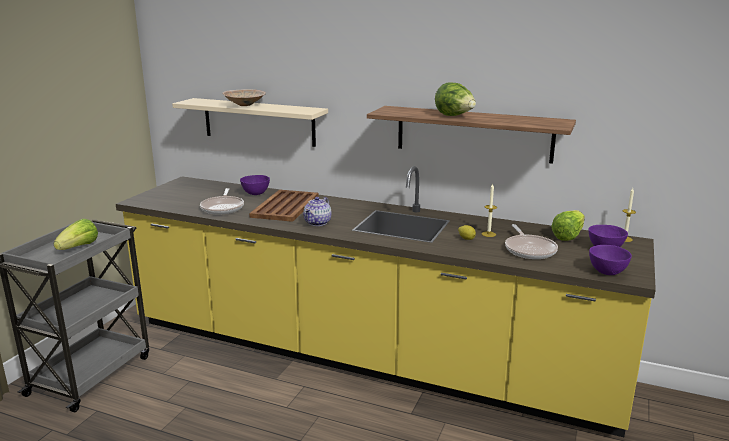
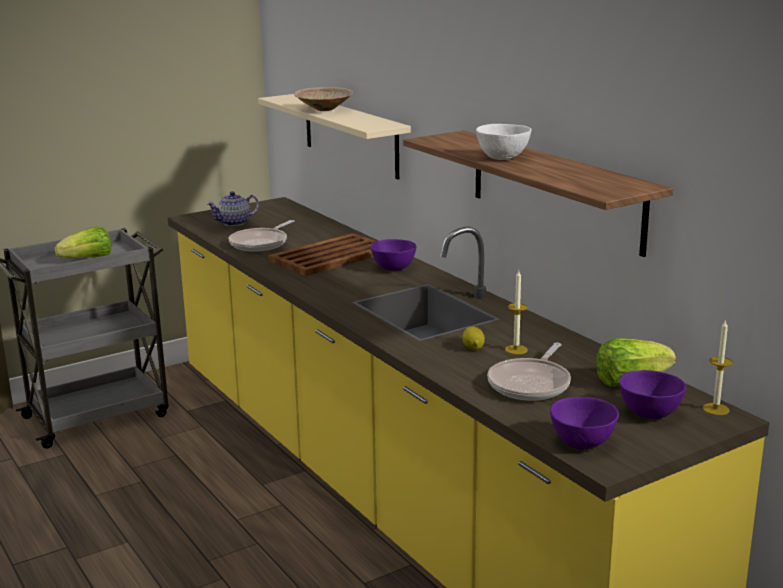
camera: 35 degrees right, 0 degrees up
purple bowl [240,175,270,195] -> purple bowl moved to [371,239,417,271]
teapot [303,197,332,226] -> teapot moved to [207,191,259,226]
lettuce [435,82,476,116] -> white bowl [476,124,531,160]

